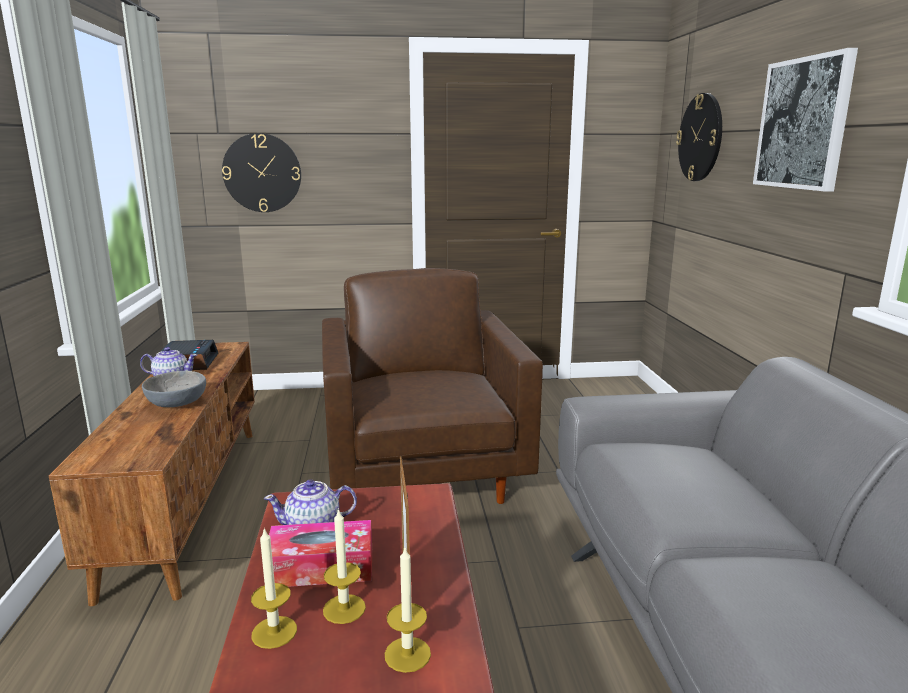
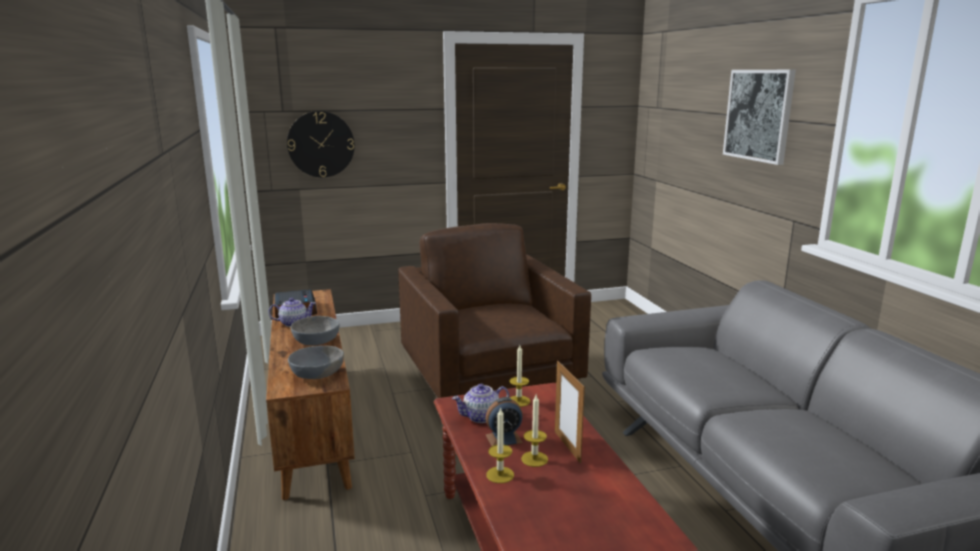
camera: 10 degrees left, 0 degrees up
tissue box [269,520,372,587] -> alarm clock [485,397,523,446]
candle [385,548,431,673] -> candle moved to [510,345,530,407]
wall clock [676,93,722,181] -> none
none -> grey bowl [288,346,344,379]

